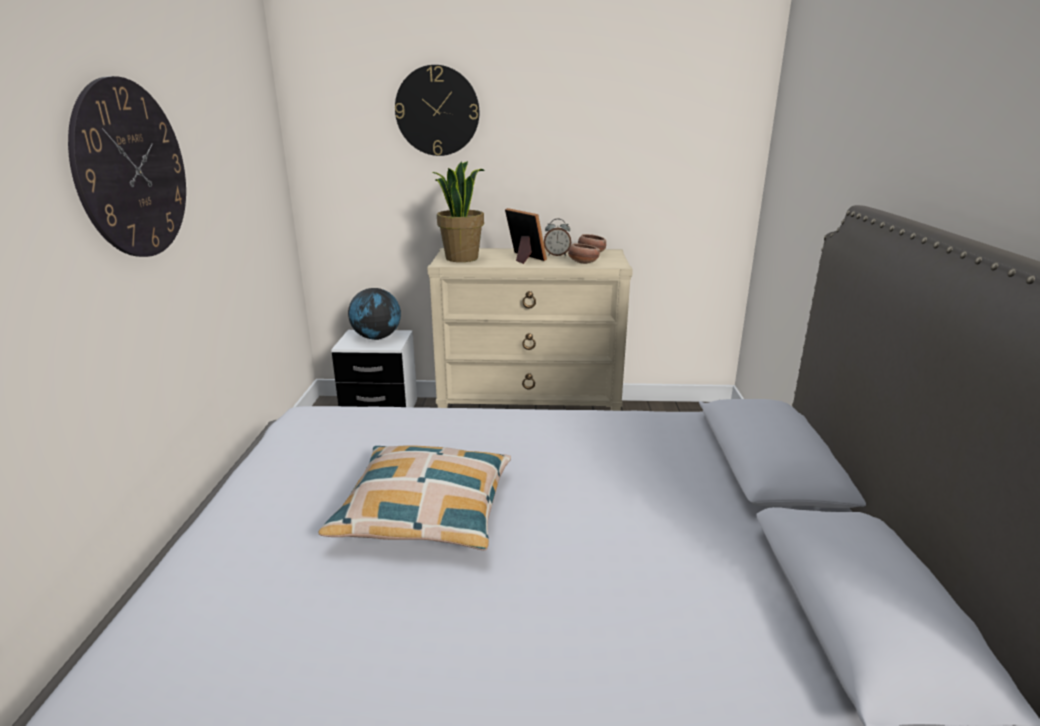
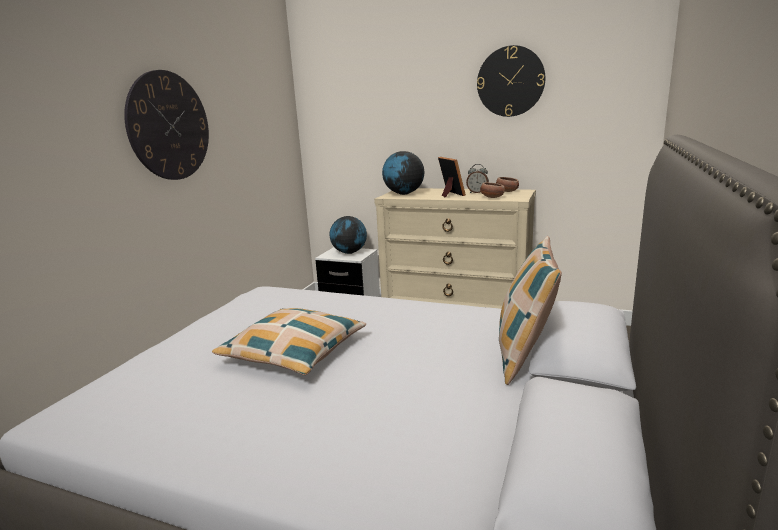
camera: 20 degrees right, 5 degrees down
wall clock [395,65,479,156] -> wall clock moved to [477,45,545,117]
potted plant [433,161,485,262] -> globe [382,151,424,195]
none -> pillow [499,236,562,385]

